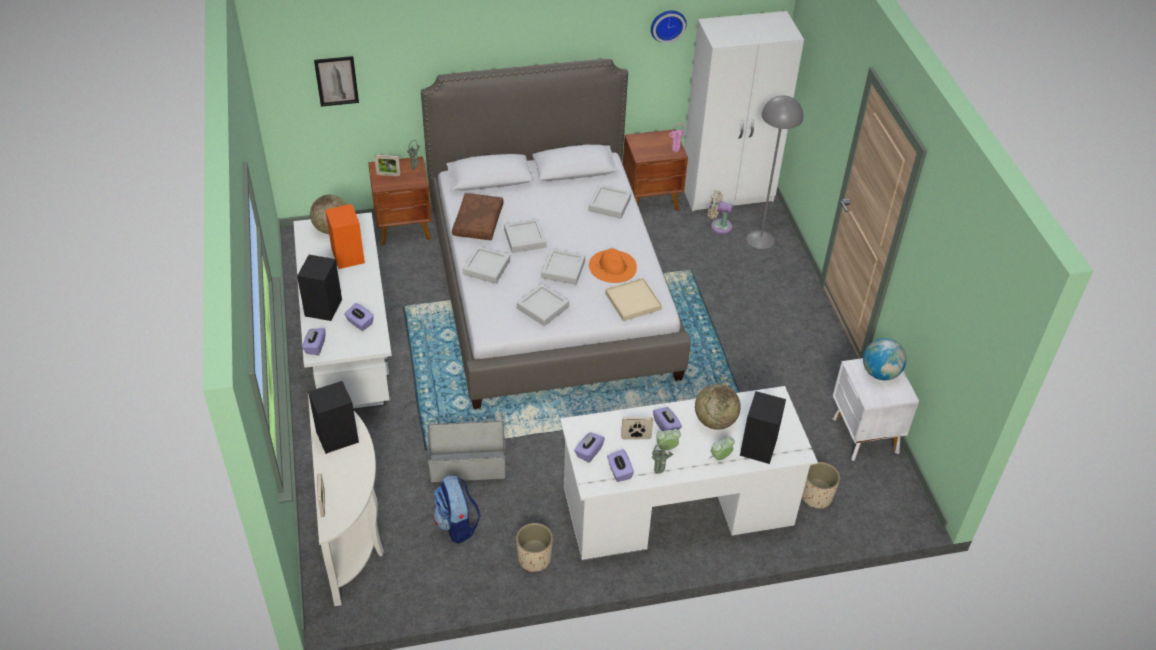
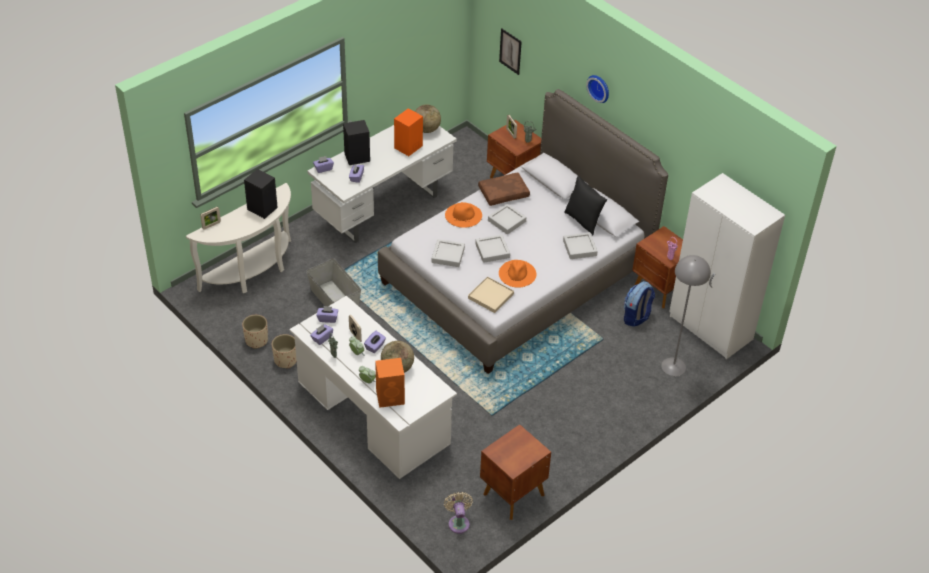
camera: 60 degrees right, 0 degrees up
backpack [433,475,481,544] -> backpack moved to [624,281,655,327]
grey tray [463,246,510,284] -> orange hat [445,202,482,228]
wall clock [651,10,687,43] -> wall clock moved to [586,75,609,103]
beige fan [708,191,733,234] -> beige fan moved to [444,492,473,534]
black speaker [740,391,786,464] -> orange speaker [375,358,405,408]
beige planter [802,462,840,508] -> beige planter moved to [242,315,268,349]
white nightstand [833,358,919,461] -> brown nightstand [480,424,551,520]
globe [863,338,906,380] -> none
none -> black pillow [564,176,607,235]

